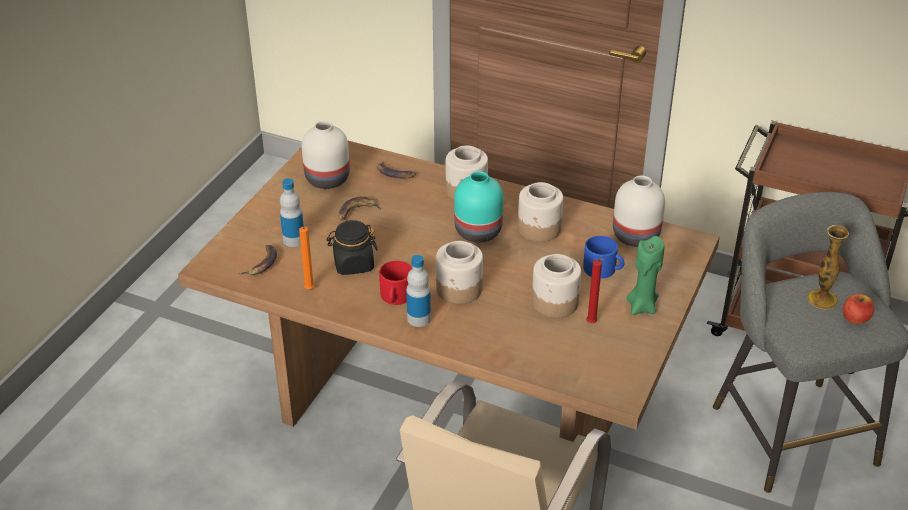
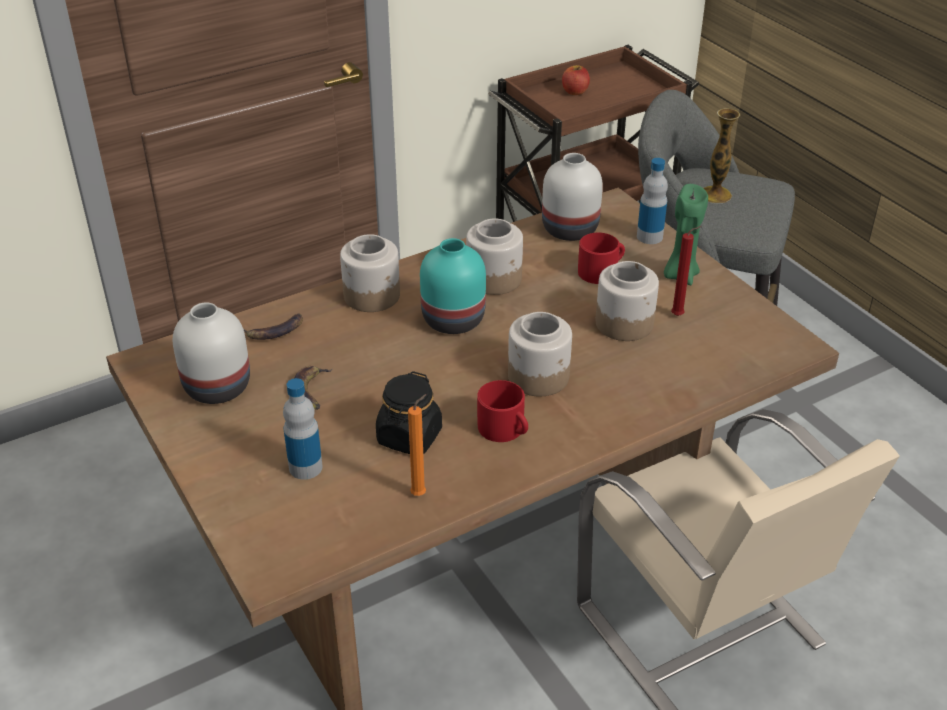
camera: 55 degrees left, 0 degrees up
banana [239,245,277,275] -> none
bottle [406,255,431,327] -> bottle moved to [637,158,668,244]
blue mug [583,236,625,279] -> red mug [578,233,625,284]
apple [843,294,874,324] -> apple moved to [562,65,590,95]

